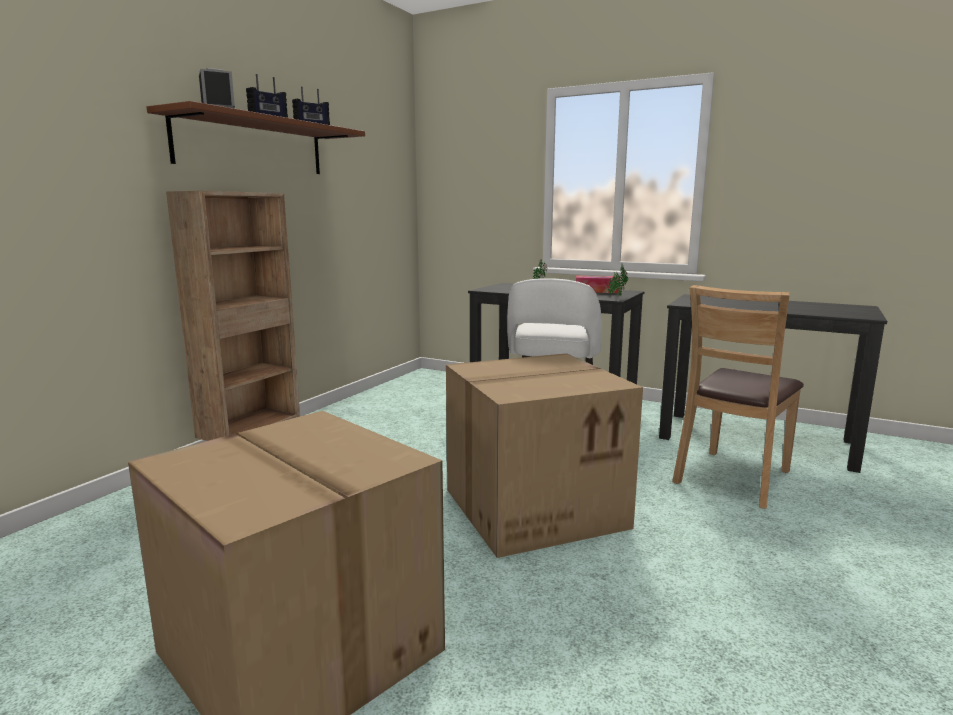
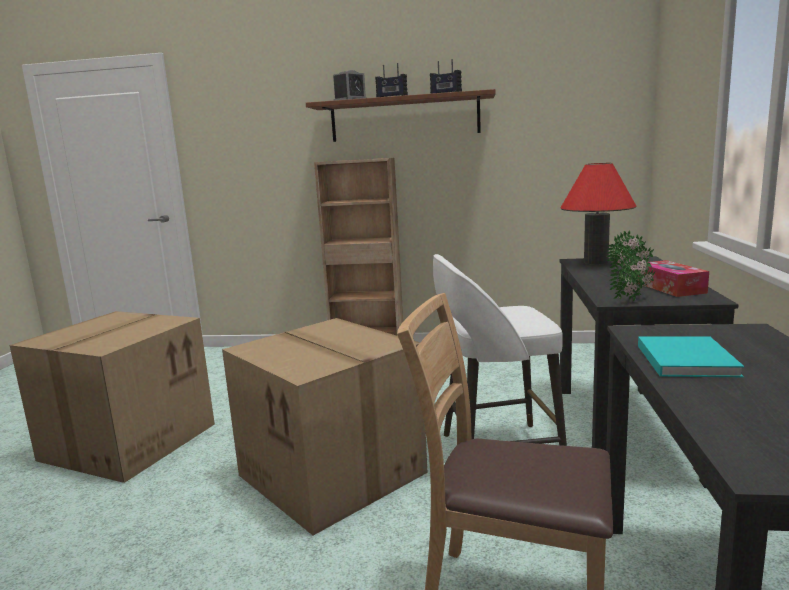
camera: 70 degrees right, 0 degrees up
none -> red table lamp [561,163,637,265]
none -> turquoise book [638,337,745,377]

